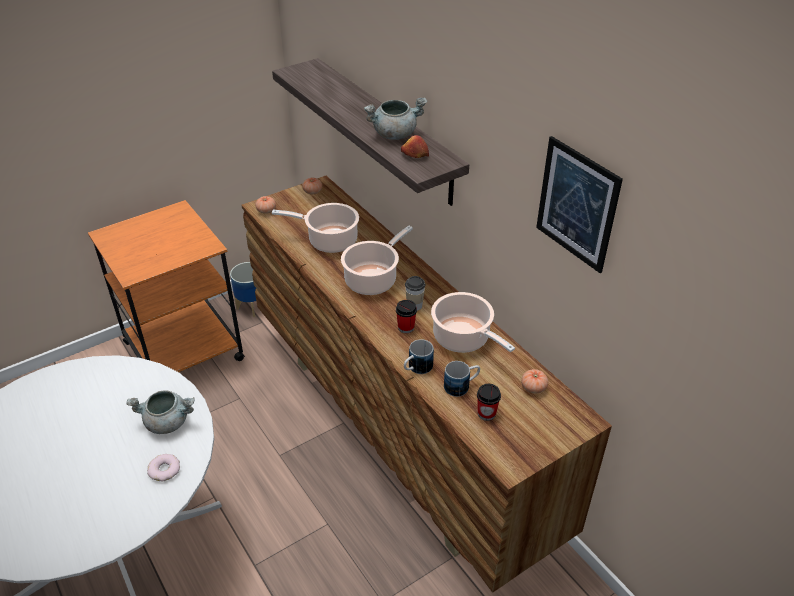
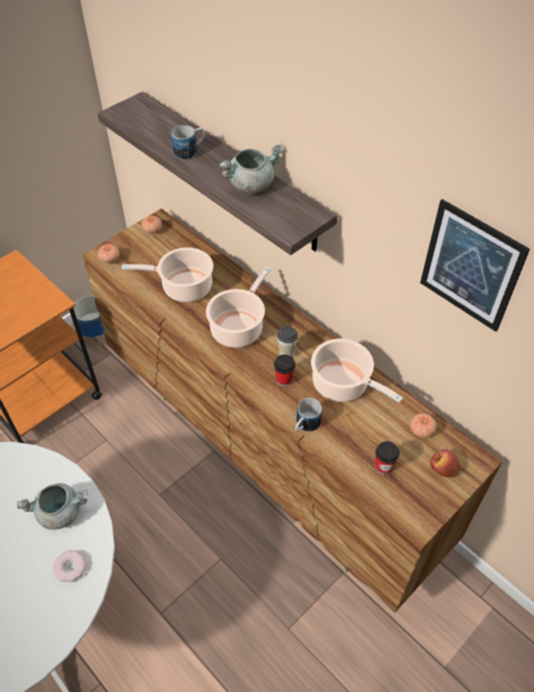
camera: 10 degrees left, 10 degrees up
apple [401,135,429,158] -> apple moved to [430,449,461,478]
mug [444,361,480,397] -> mug moved to [171,125,205,160]

